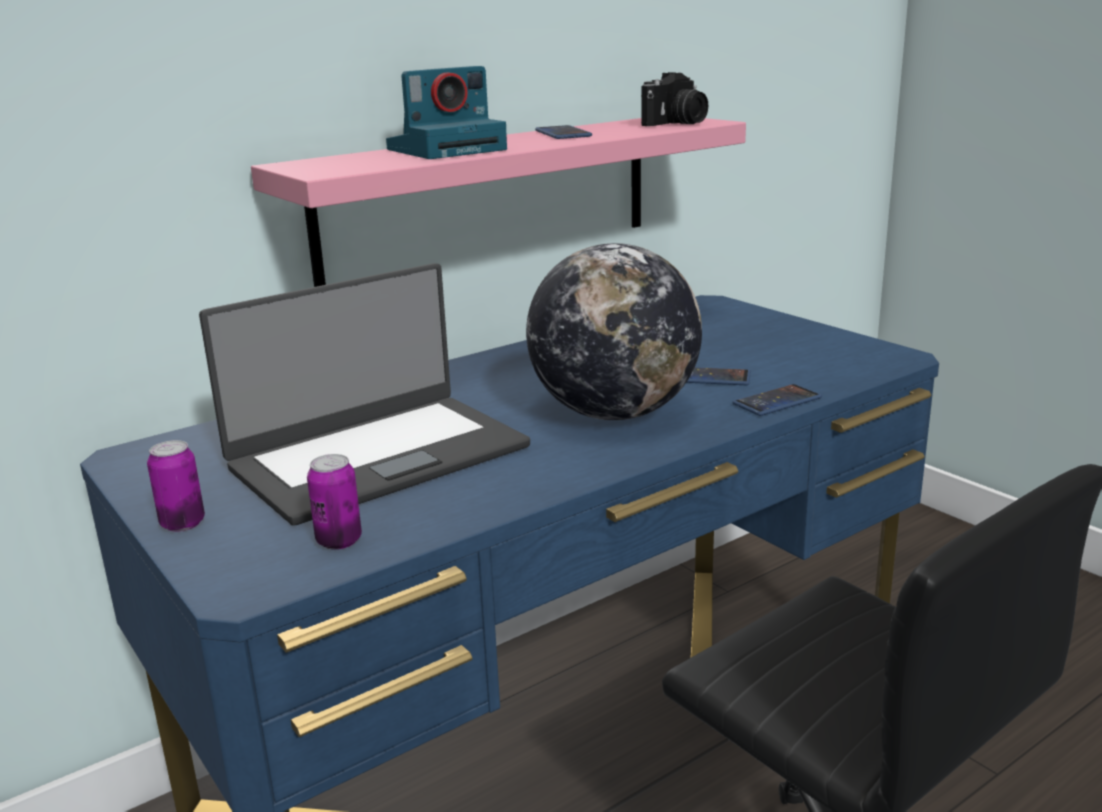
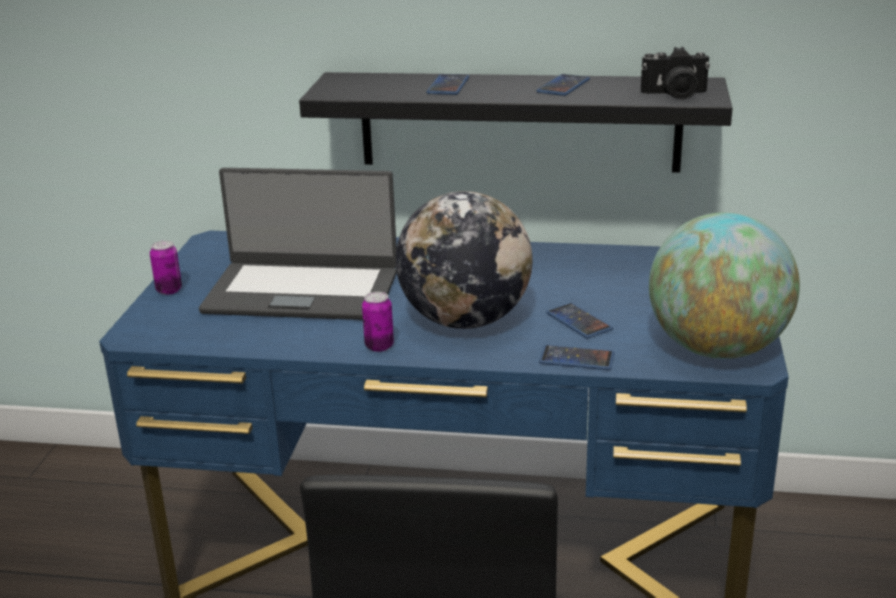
camera: 45 degrees right, 5 degrees up
pink shelf [251,118,746,287] -> black shelf [299,72,733,173]
can [307,454,362,550] -> can moved to [362,292,394,352]
camera [386,66,507,159] -> phone [426,74,469,95]
none -> globe [649,212,800,359]

